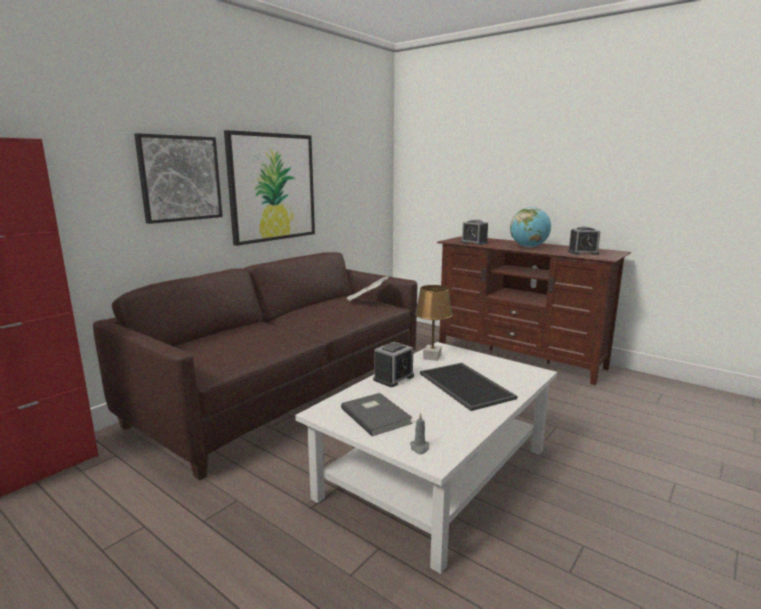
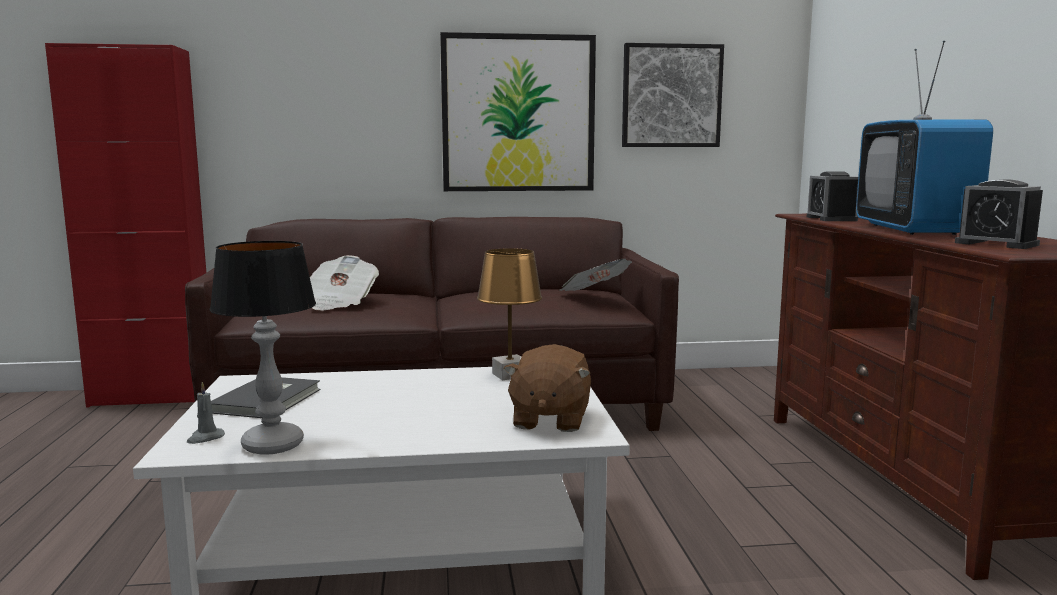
camera: 45 degrees right, 5 degrees down
picture [134,133,223,224] -> picture moved to [622,43,724,147]
alarm clock [373,342,414,387] -> none
tray [420,363,517,411] -> none
globe [510,207,551,247] -> television [856,40,993,235]
none -> table lamp [210,241,316,455]
none -> newspaper [310,255,379,310]
none -> brown plush toy [504,344,591,432]

